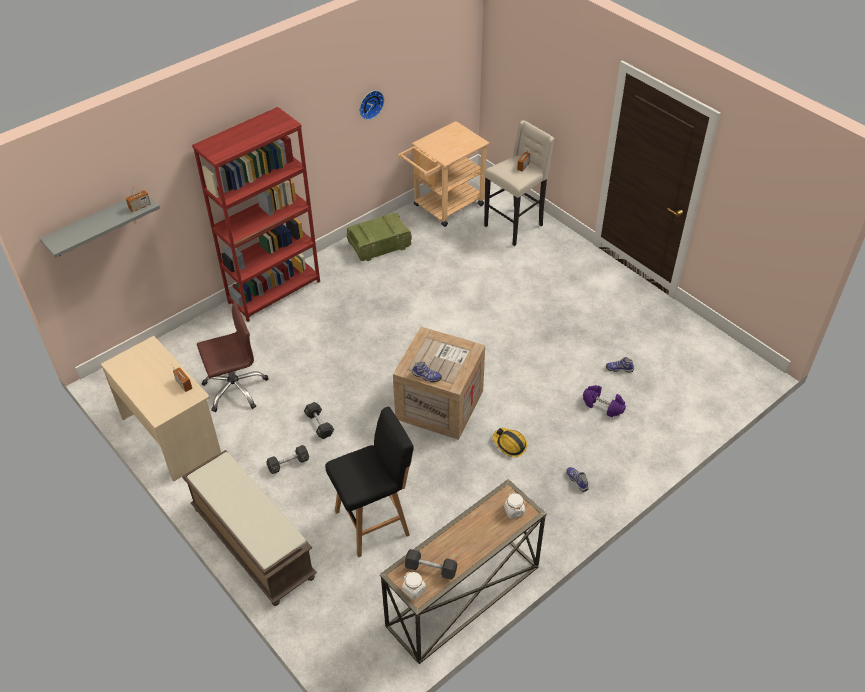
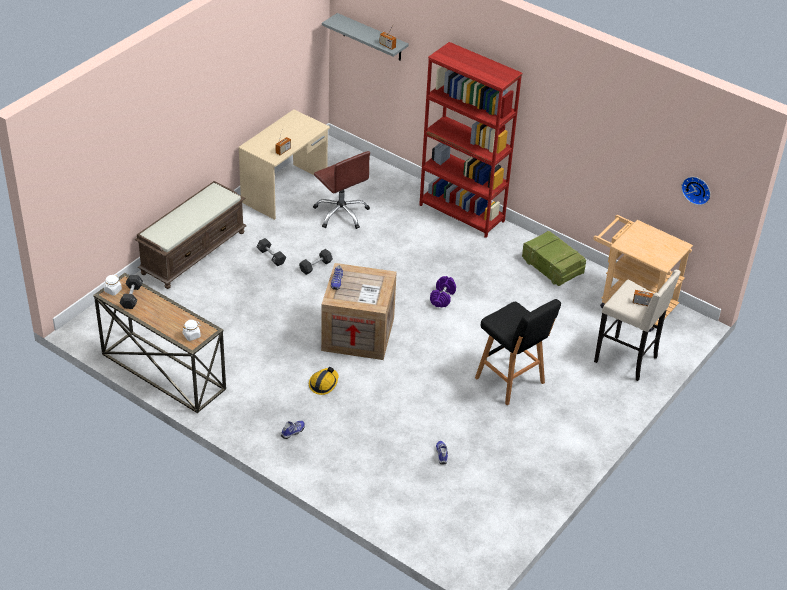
camera: 75 degrees right, 5 degrees down
black stool [325,407,414,558] -> black stool moved to [475,299,561,405]
wall clock [360,90,384,120] -> wall clock moved to [681,177,711,205]
purple dumbbell [583,385,626,417] -> purple dumbbell moved to [430,276,456,307]

